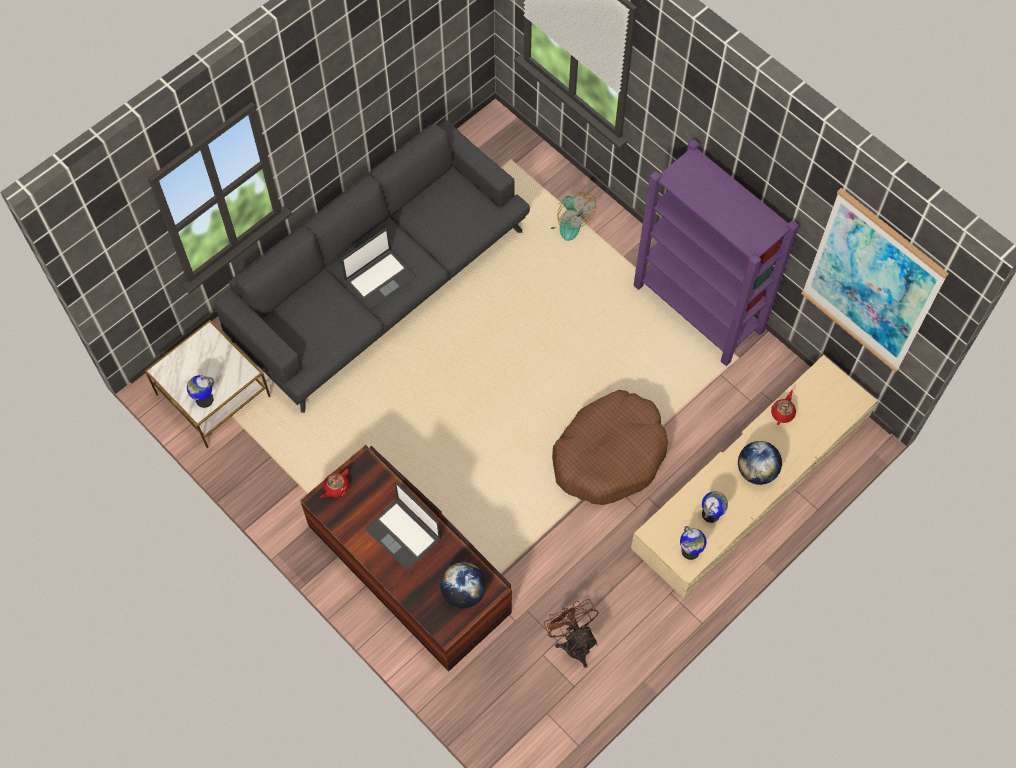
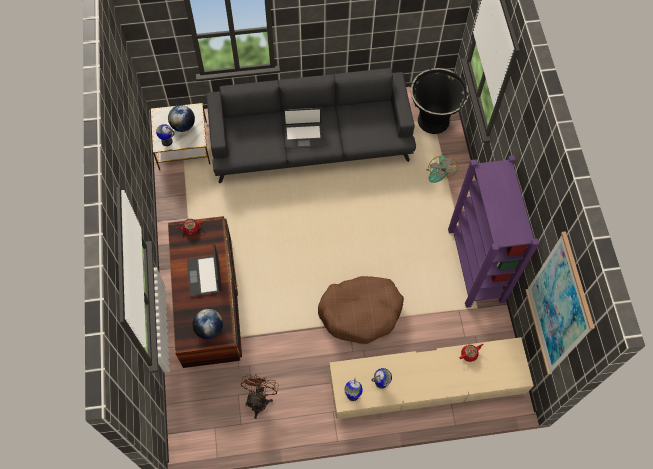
camera: 35 degrees right, 0 degrees up
globe [738,441,782,485] -> globe moved to [168,105,195,132]
none -> black planter [411,68,469,134]

